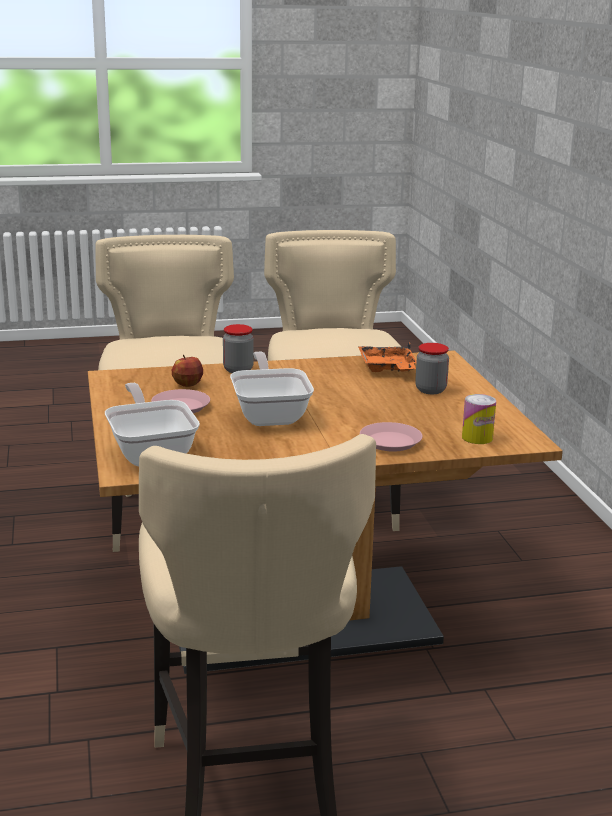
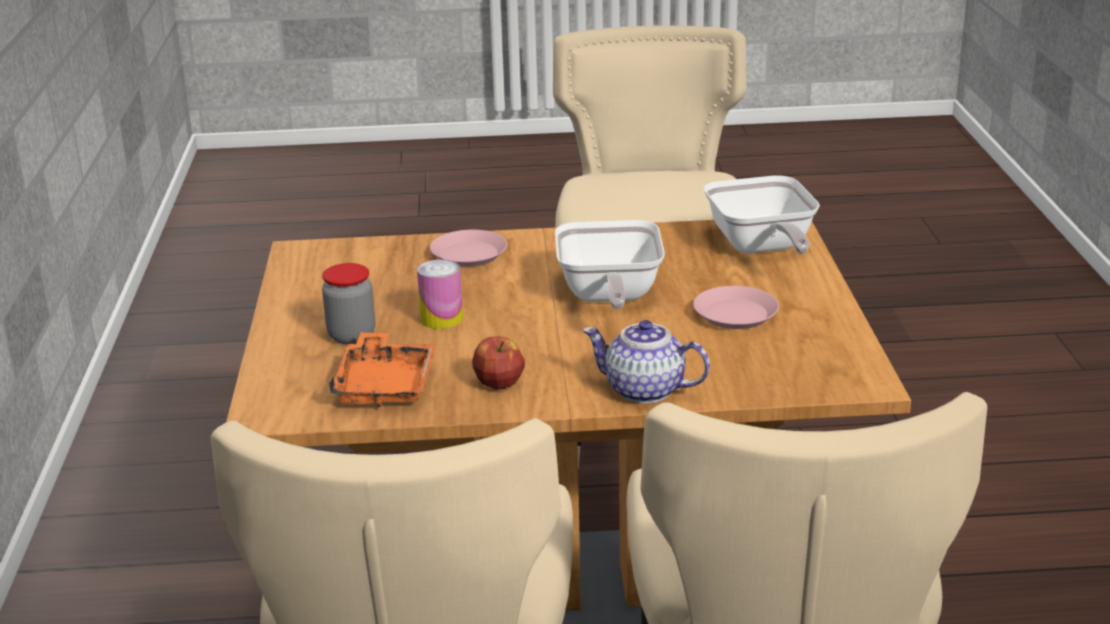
camera: 170 degrees left, 5 degrees up
apple [172,355,203,387] -> apple moved to [472,336,525,389]
jar [223,324,254,373] -> teapot [582,320,710,404]
can [462,394,496,444] -> can moved to [417,259,463,329]

